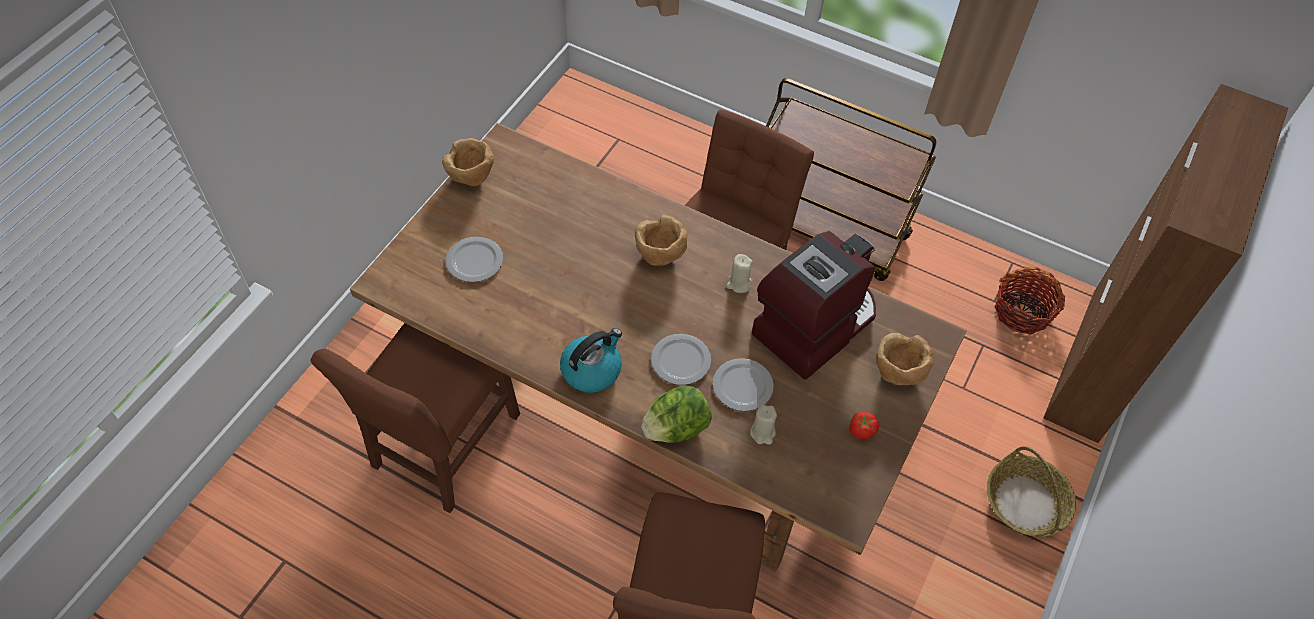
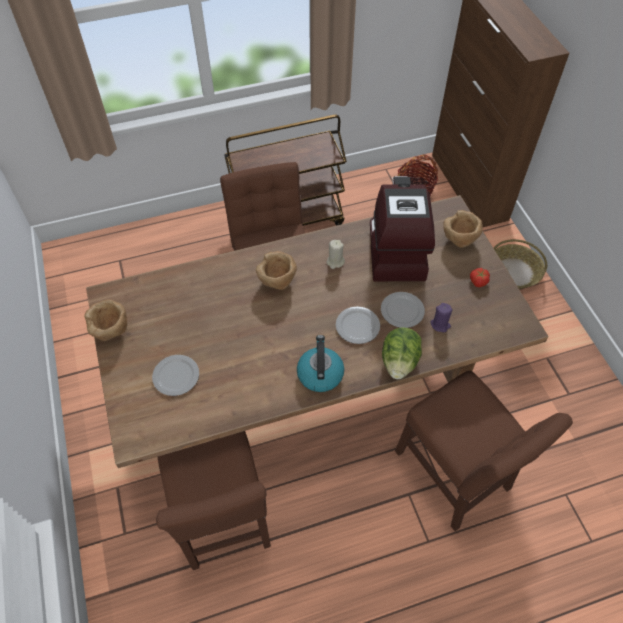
camera: 45 degrees left, 0 degrees up
beige candle [750,405,777,445] -> purple candle [430,303,452,332]

